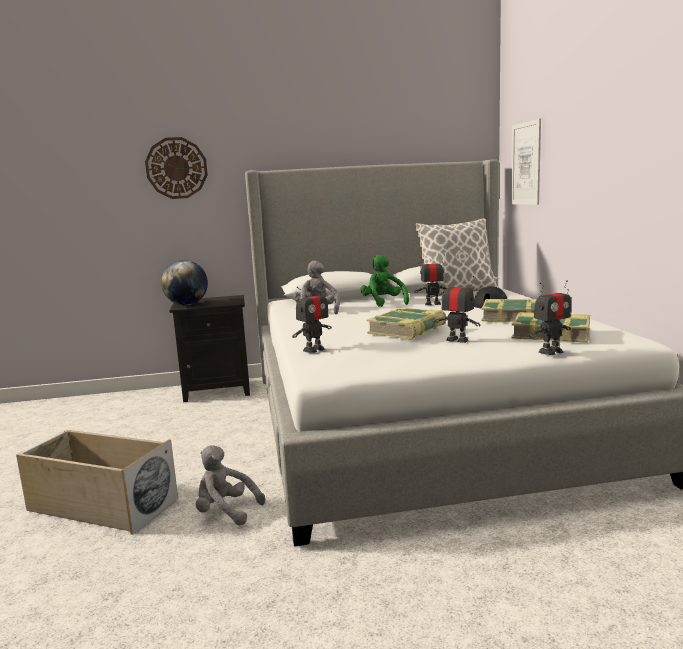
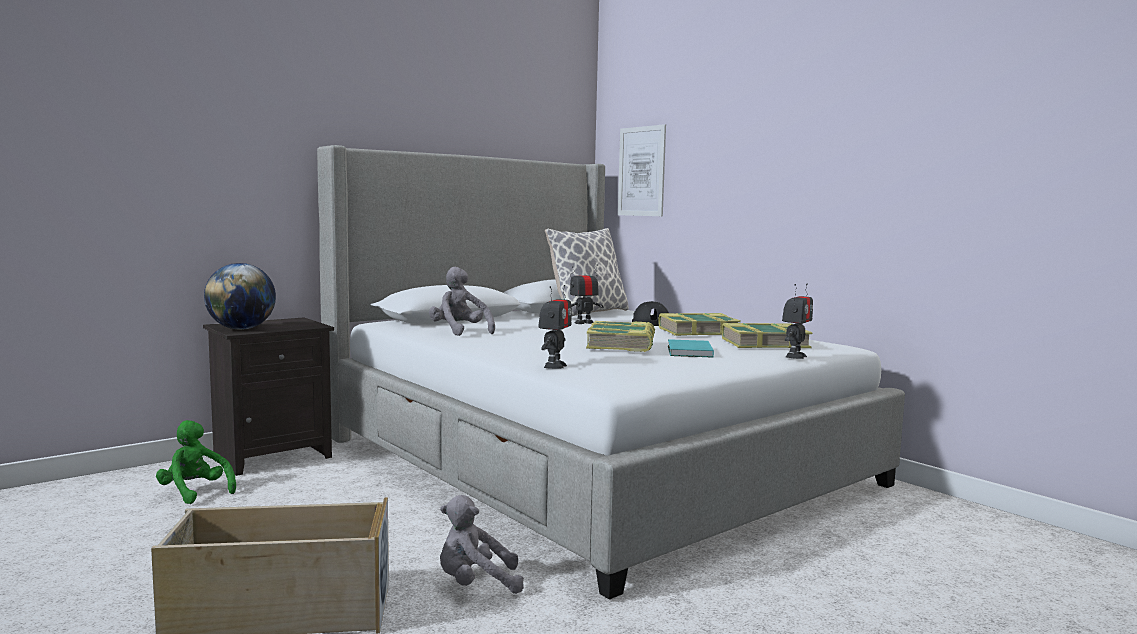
camera: 30 degrees left, 5 degrees down
wall clock [145,137,208,199] -> none
green plush toy [360,255,409,307] -> green plush toy moved to [156,420,236,504]
toy robot [435,276,480,343] -> turquoise book [668,339,714,358]

